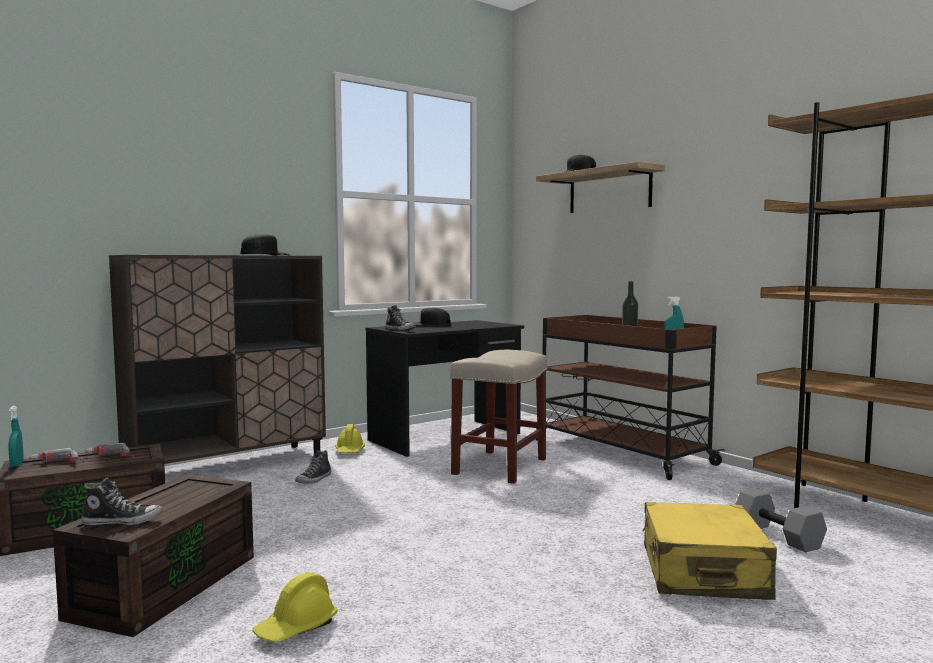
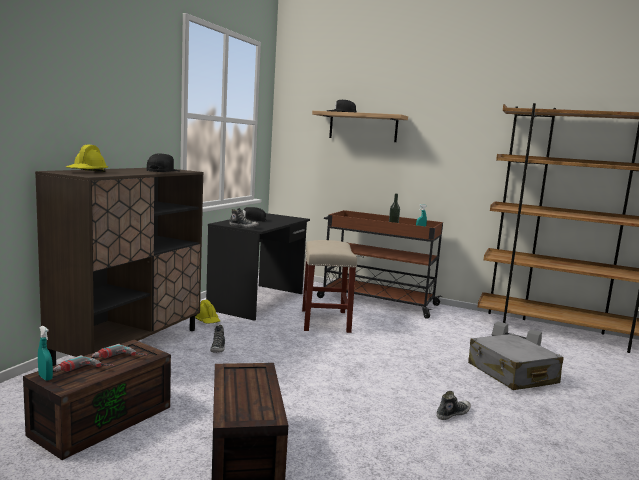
camera: 30 degrees left, 5 degrees up
shoe [81,477,163,525] -> shoe moved to [437,391,471,420]
yellow hard hat [252,572,338,642] -> yellow hard hat moved to [66,145,108,172]
yellow suitcase [642,502,777,600] -> grey suitcase [468,334,563,390]

